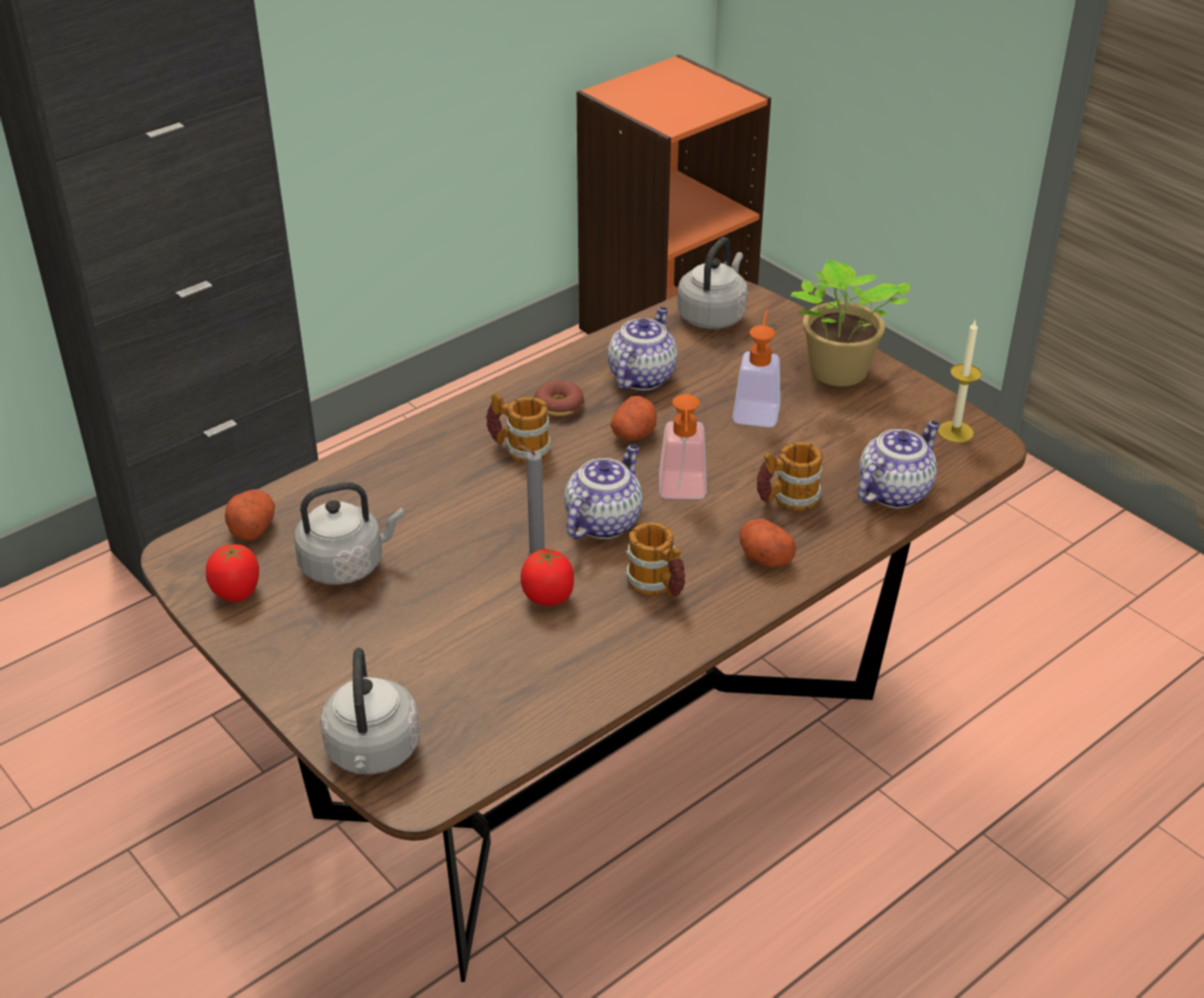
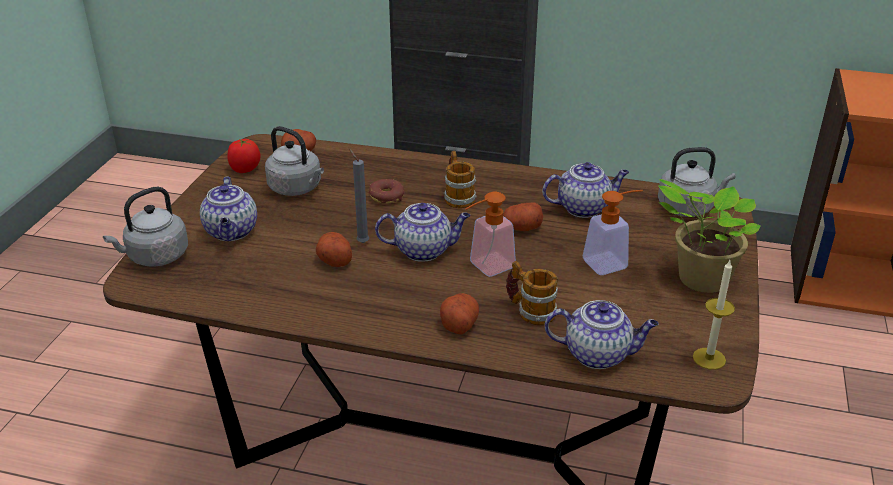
camera: 55 degrees right, 5 degrees down
tomato [520,548,574,606] -> potato [316,232,352,267]
donut [534,380,584,416] -> donut moved to [369,179,405,204]
mug [625,522,686,599] -> none
none -> teapot [200,176,257,241]

